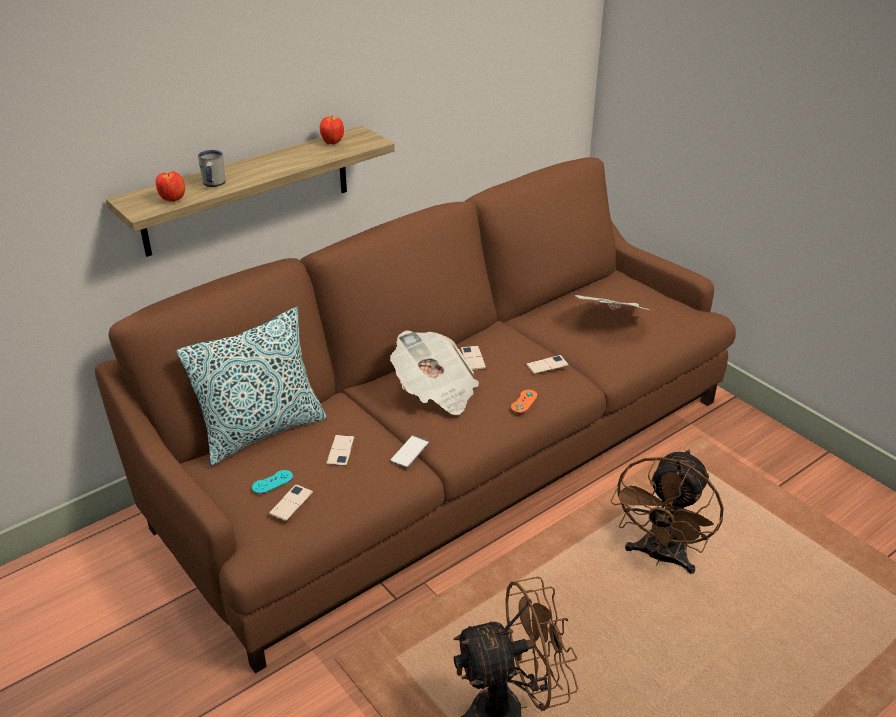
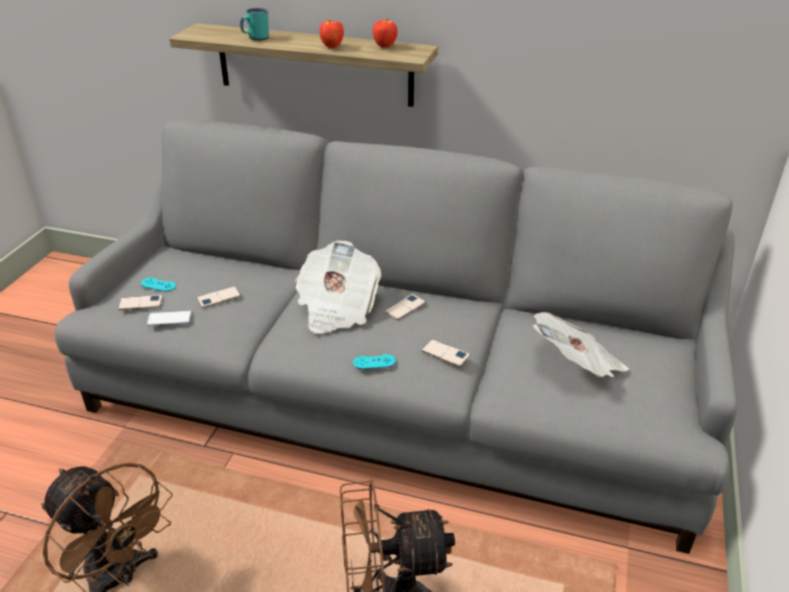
camera: 55 degrees right, 0 degrees up
brown sofa [95,157,736,673] -> grey sofa [55,120,737,554]
apple [156,171,185,202] -> apple moved to [319,20,344,48]
pillow [177,307,326,466] -> none
white mug [198,150,225,187] -> turquoise mug [240,8,269,41]
phone [390,435,429,467] -> phone moved to [147,311,192,326]
orange game controller [511,390,537,413] -> turquoise game controller [353,354,396,369]

